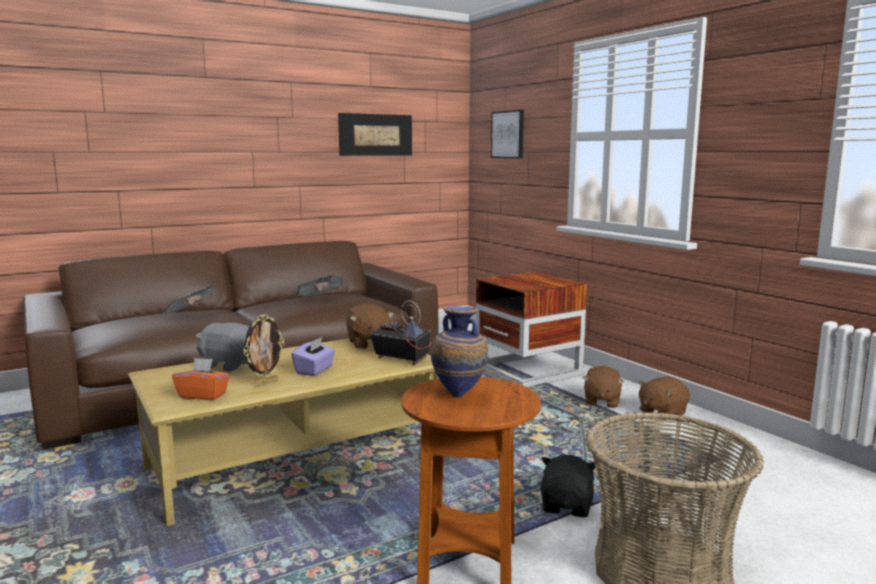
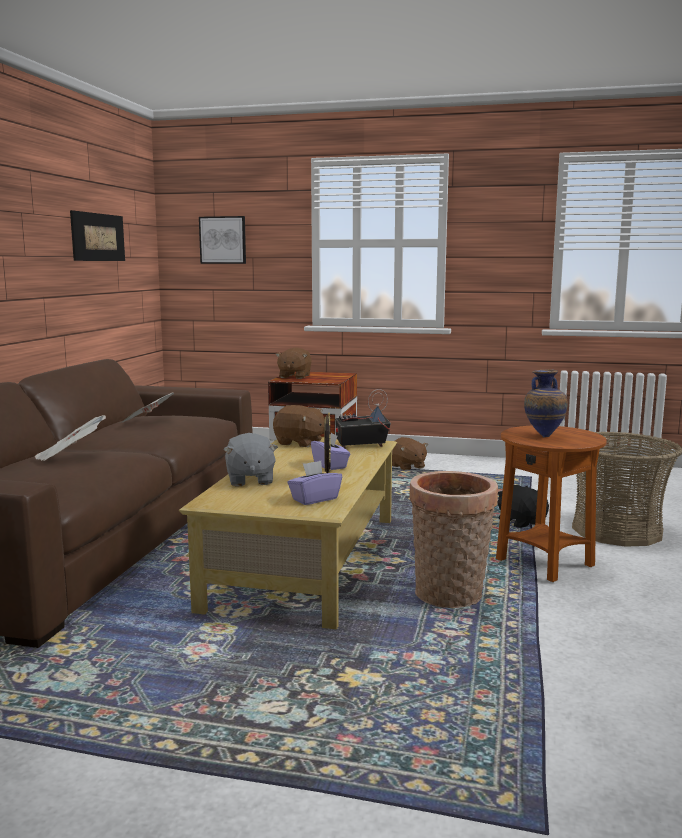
camera: 45 degrees left, 0 degrees up
orange tissue box [172,358,230,400] -> purple tissue box [287,461,342,505]
grey plush toy [196,323,250,372] -> grey plush toy turned 75 degrees counterclockwise [223,433,278,487]
brown plush toy [639,377,690,420] -> brown plush toy moved to [275,347,312,379]
none -> basket [410,471,498,608]

